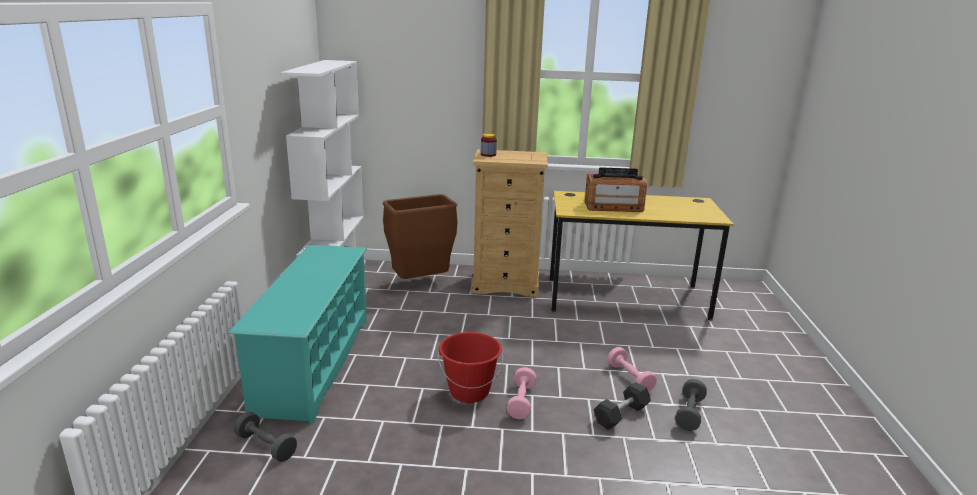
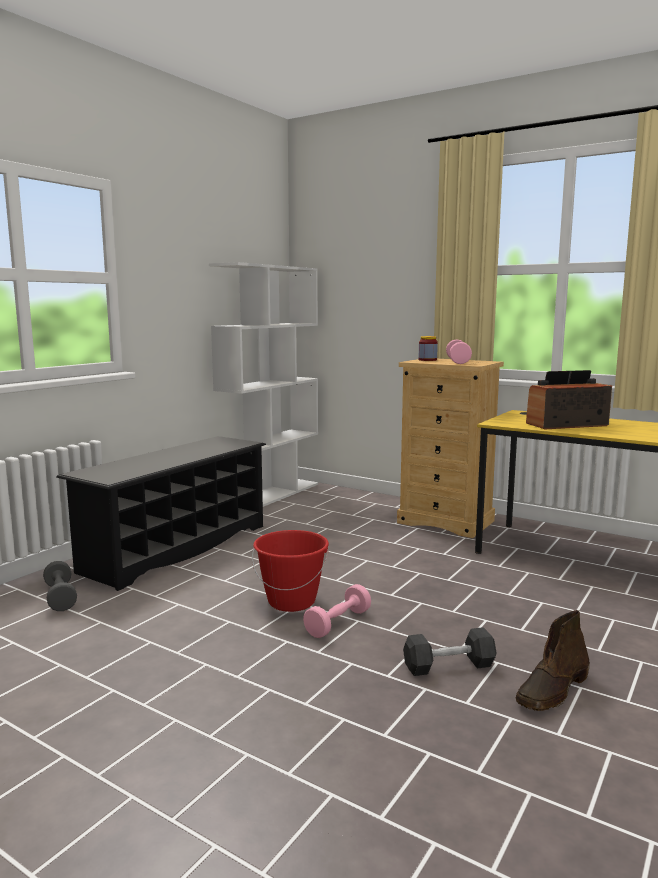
camera: 30 degrees right, 10 degrees down
turquoise shoe rack [228,245,367,424] -> black shoe rack [56,436,266,591]
brown trash can [383,194,457,279] -> none
radio [585,167,647,212] -> radio turned 135 degrees clockwise [526,370,612,429]
pink dumbbell [607,347,657,392] -> pink dumbbell moved to [446,339,472,364]
grey dumbbell [675,379,707,431] -> brown boot [516,610,590,711]

